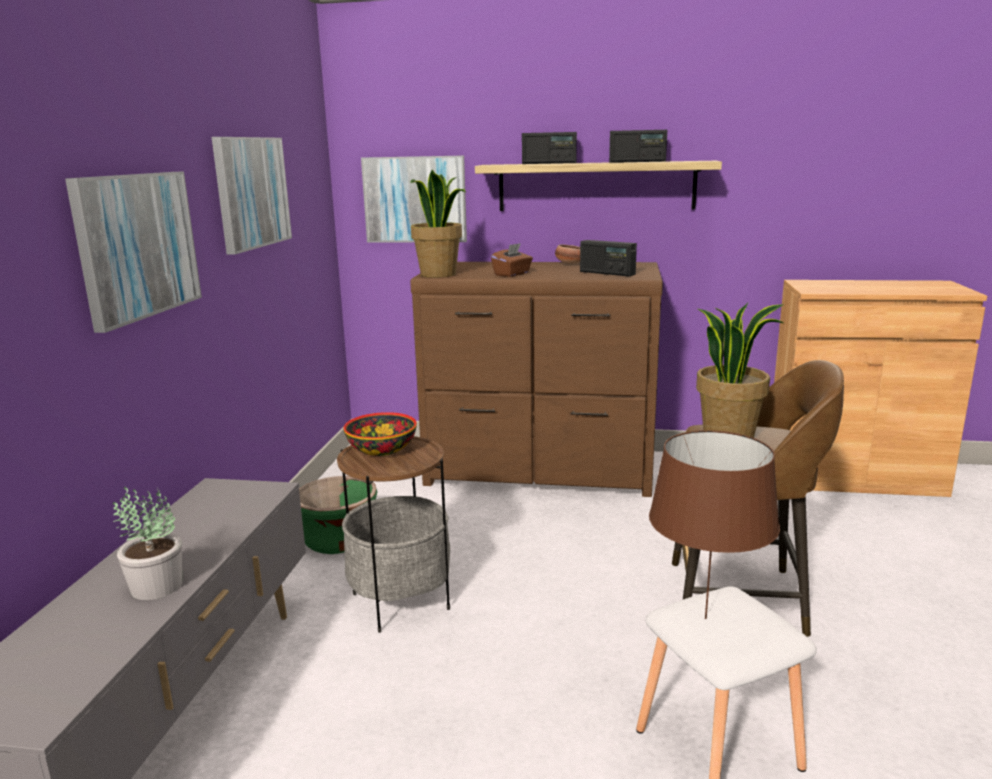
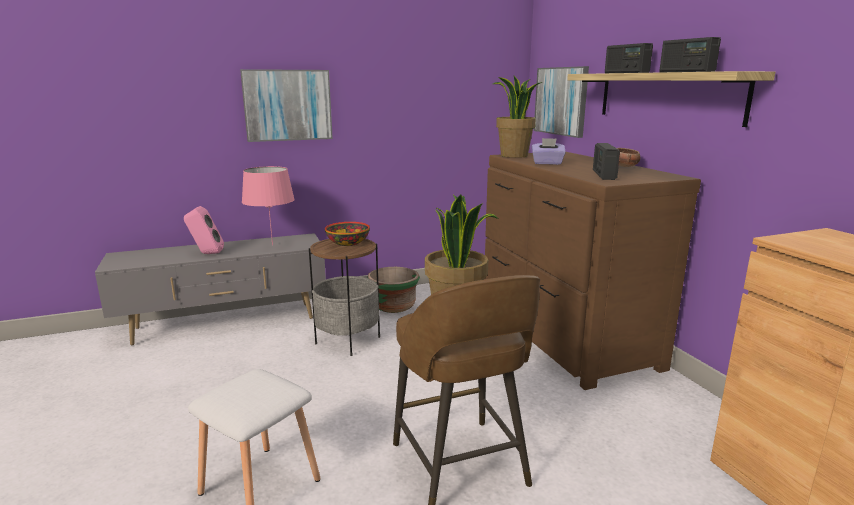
camera: 60 degrees right, 0 degrees up
potted plant [113,486,182,600] -> pink speaker [184,206,224,254]
picture [212,137,292,255] -> none
brown tissue box [491,243,533,277] -> purple tissue box [532,138,566,165]
brown table lamp [649,430,780,619] -> none
none -> pink table lamp [242,166,295,245]

